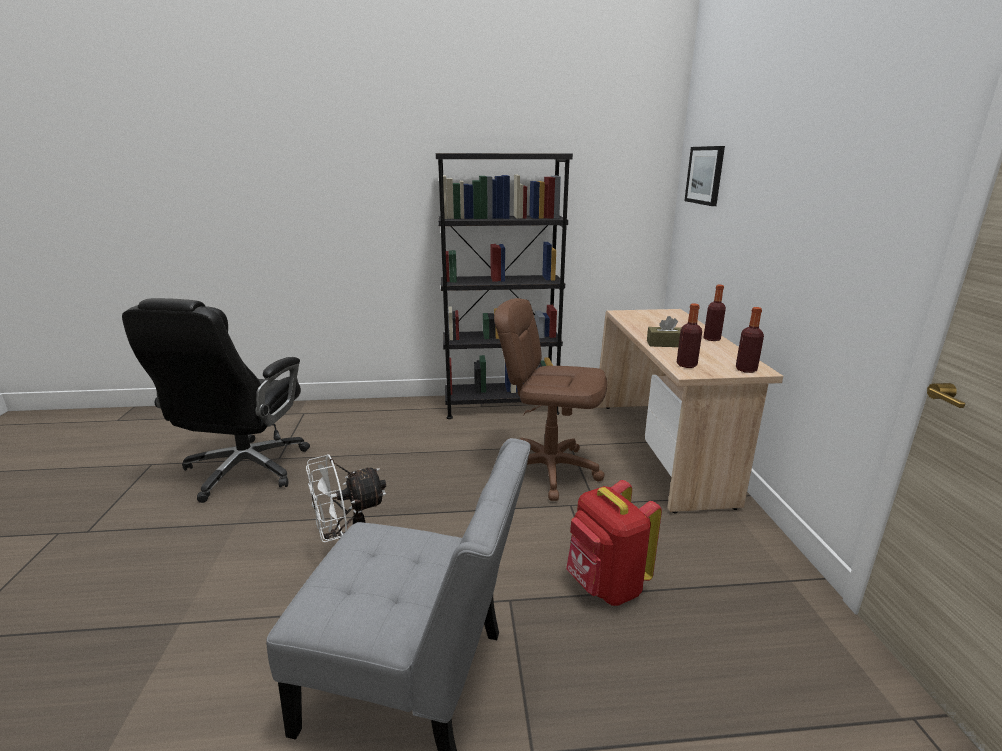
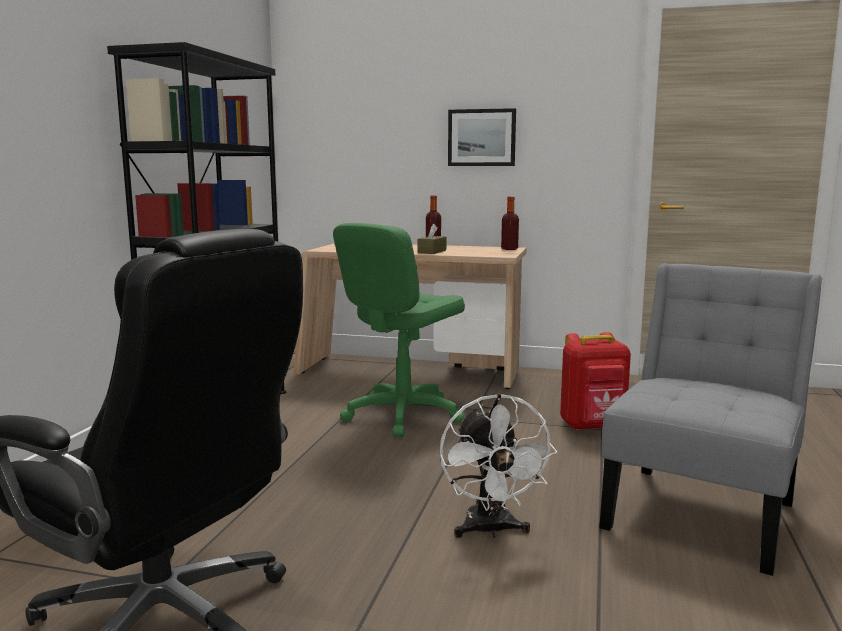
camera: 70 degrees left, 10 degrees down
brown office chair [494,298,607,501] -> green office chair [333,223,465,437]
bottle [677,304,702,368] -> none
picture [684,146,725,206] -> picture moved to [448,108,516,166]

